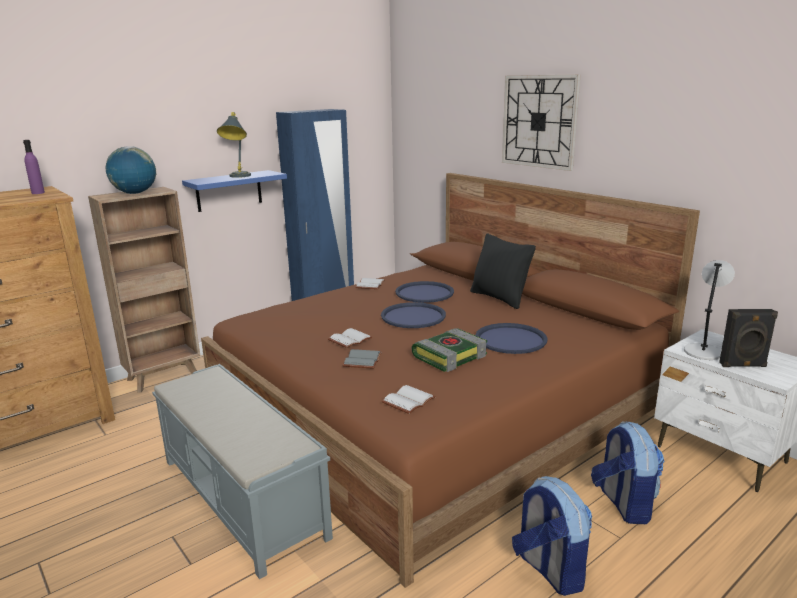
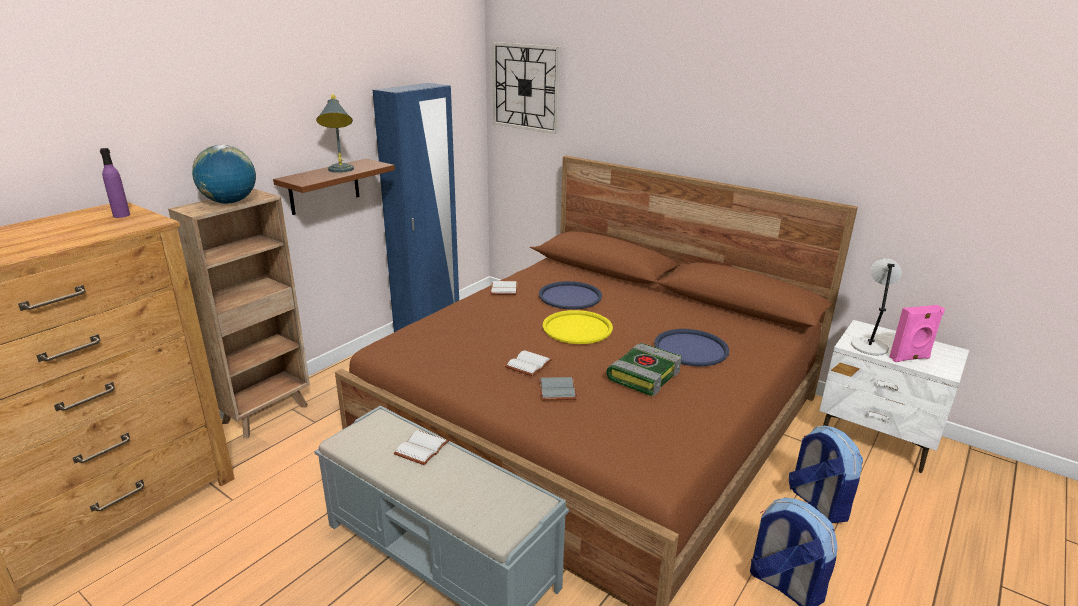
camera: 15 degrees left, 5 degrees up
blue shelf [182,170,287,212] -> brown shelf [273,159,395,215]
blue tray [381,302,446,328] -> yellow tray [543,310,613,344]
white book [382,385,435,414] -> white book moved to [394,430,449,465]
black pillow [470,233,536,309] -> none
wall clock [502,75,580,171] -> wall clock moved to [492,42,560,134]
black speaker [719,309,778,367] -> pink speaker [889,305,945,362]

